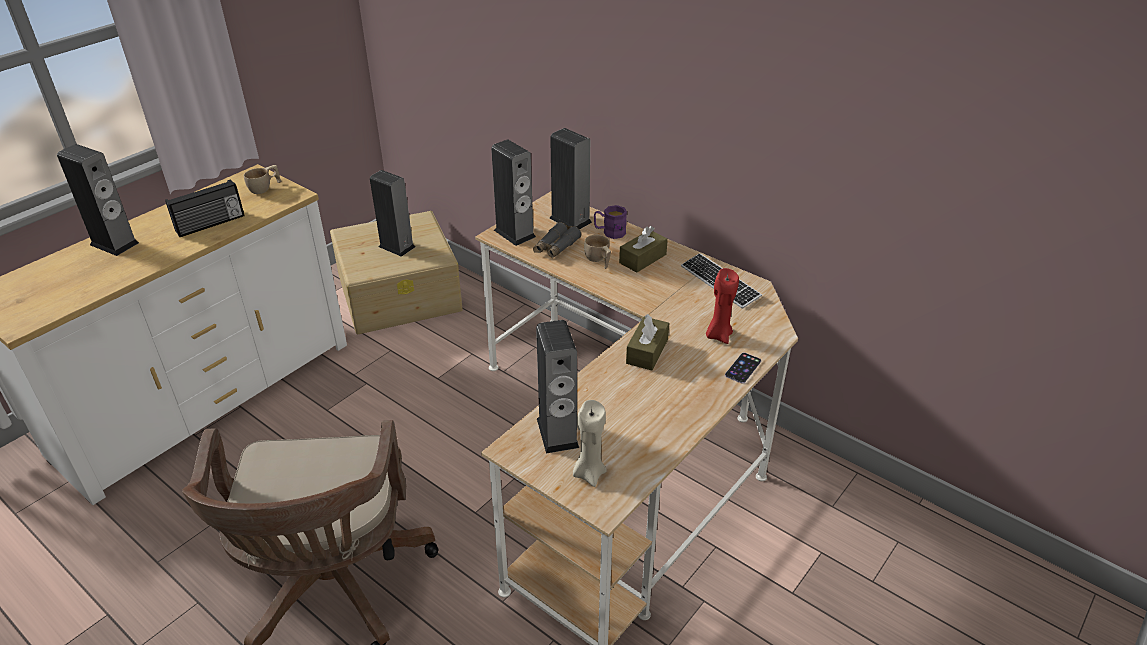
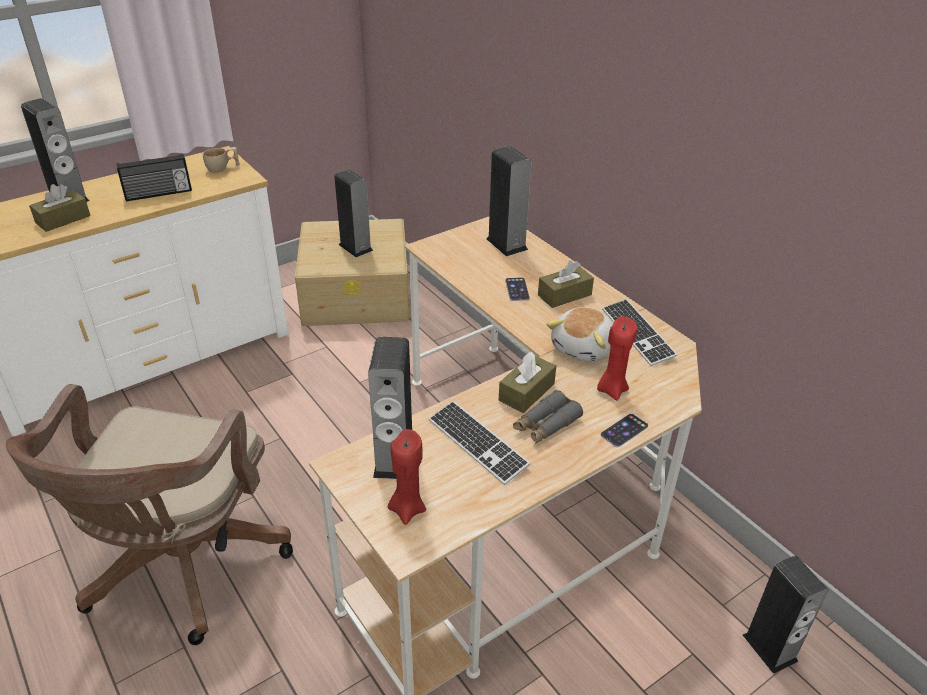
camera: 15 degrees right, 0 degrees up
speaker [491,139,536,246] -> speaker moved to [743,555,828,674]
grey binoculars [533,222,581,258] -> grey binoculars moved to [513,390,583,444]
beige candle [573,400,607,487] -> red candle [388,429,426,525]
beige cup [584,235,611,269] -> phone [505,277,530,301]
purple mug [594,205,627,239] -> none
none -> brown tissue box [29,184,90,232]
none -> keyboard [429,401,530,485]
none -> plush toy [547,307,613,362]

